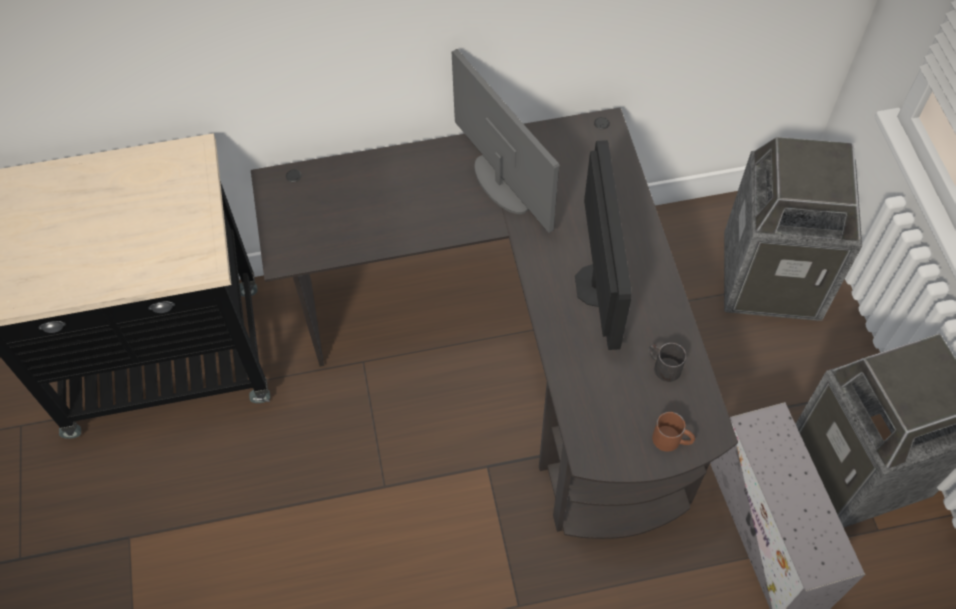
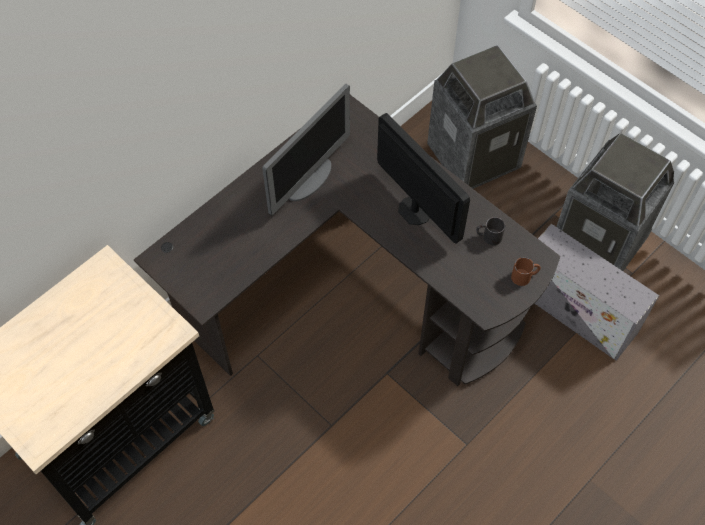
camera: 35 degrees left, 0 degrees up
monitor [452,49,560,233] -> monitor turned 105 degrees clockwise [262,84,350,216]

